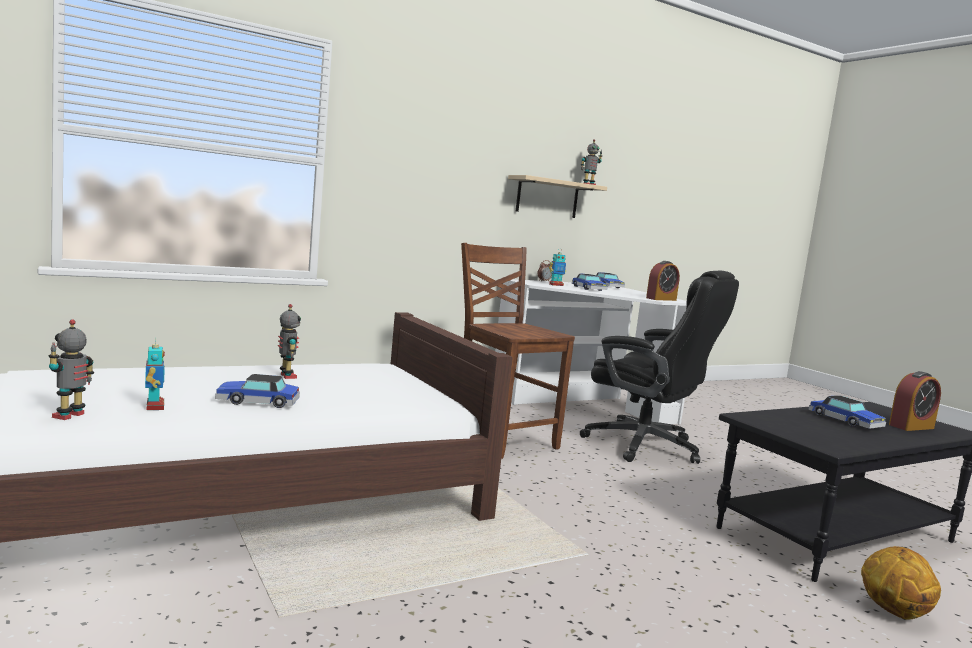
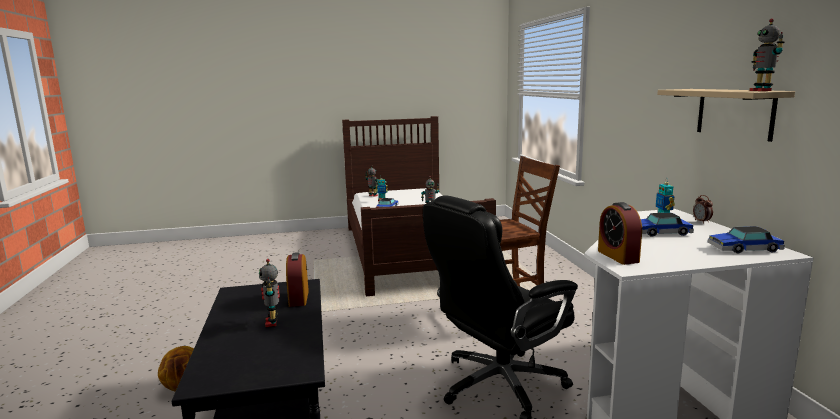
camera: 110 degrees right, 5 degrees up
toy car [808,395,886,429] -> toy robot [259,259,280,327]
alarm clock [889,371,941,431] -> alarm clock moved to [286,252,309,307]

